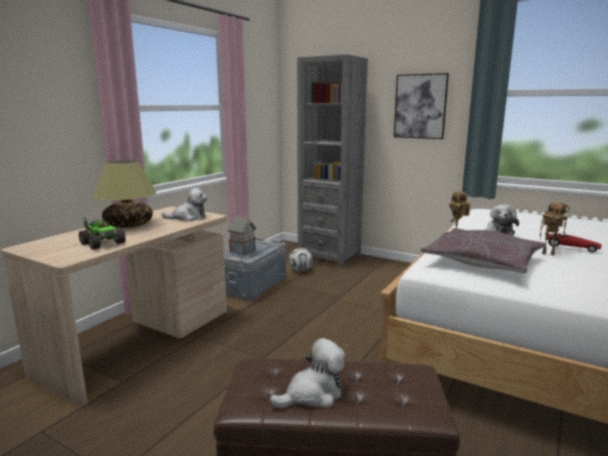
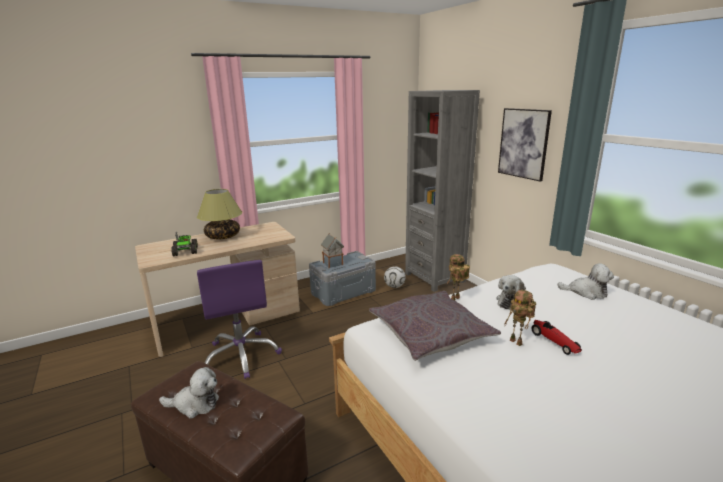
camera: 30 degrees right, 5 degrees up
plush toy [161,188,208,221] -> plush toy moved to [557,263,614,300]
none -> purple office chair [197,260,282,379]

